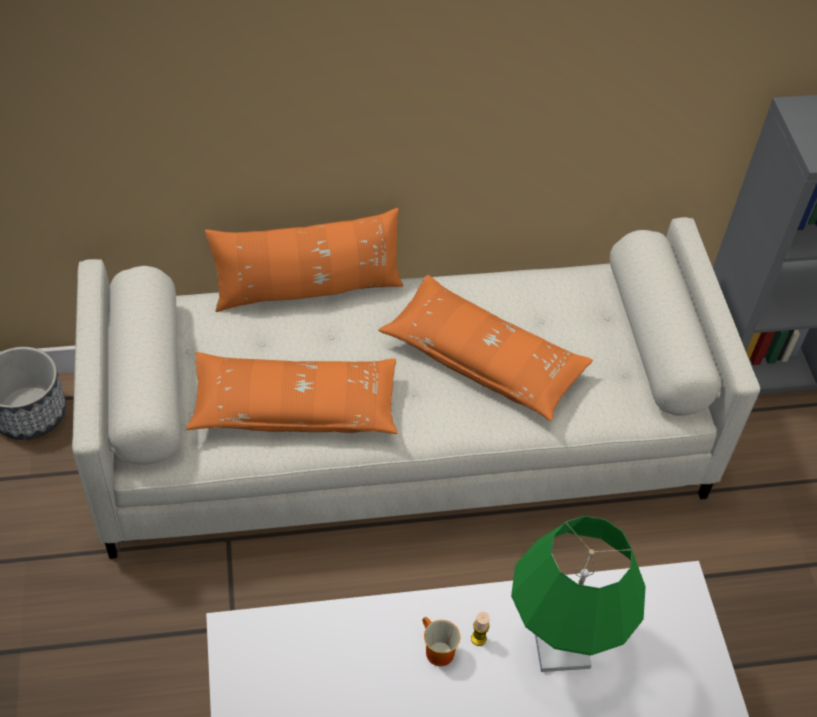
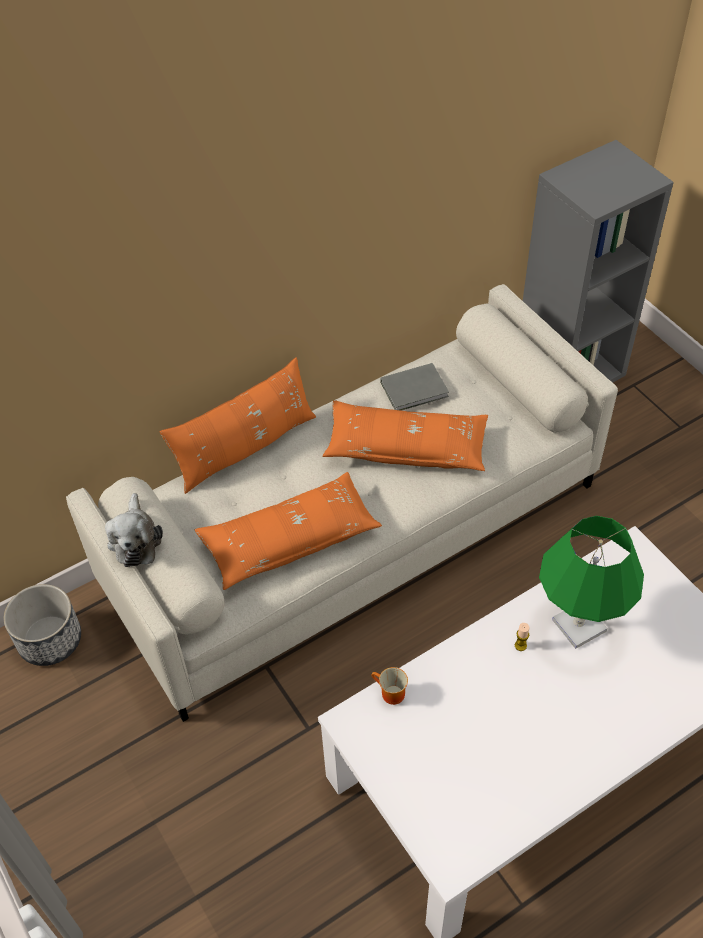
camera: 20 degrees left, 0 degrees up
mug [423,617,460,666] -> mug moved to [371,667,408,705]
none -> plush toy [105,493,163,567]
none -> grey book [380,363,449,411]

